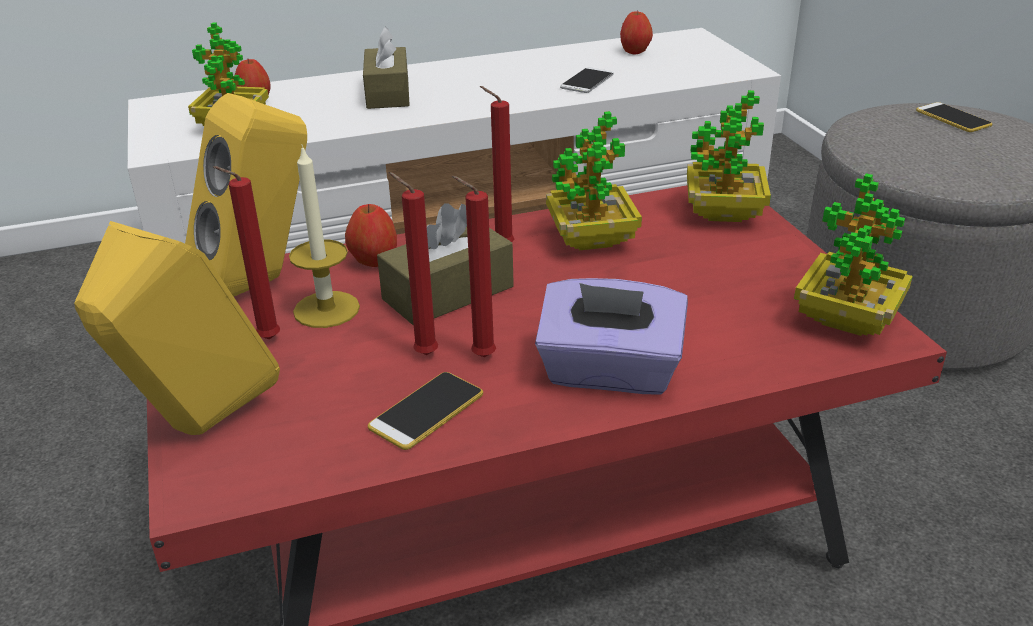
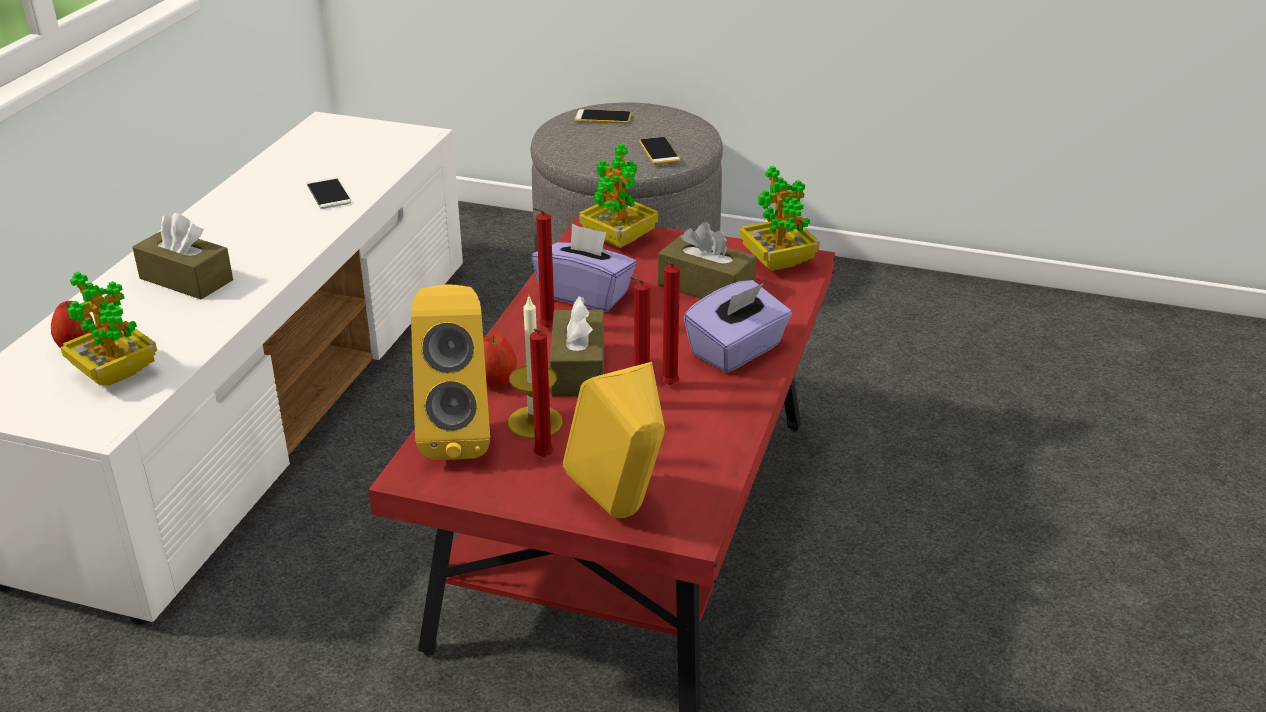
camera: 55 degrees left, 0 degrees up
phone [368,372,483,450] -> phone moved to [639,137,680,164]
potted plant [546,111,642,251] -> purple tissue box [532,223,637,312]
apple [620,11,653,54] -> none
none -> brown tissue box [658,222,757,299]

